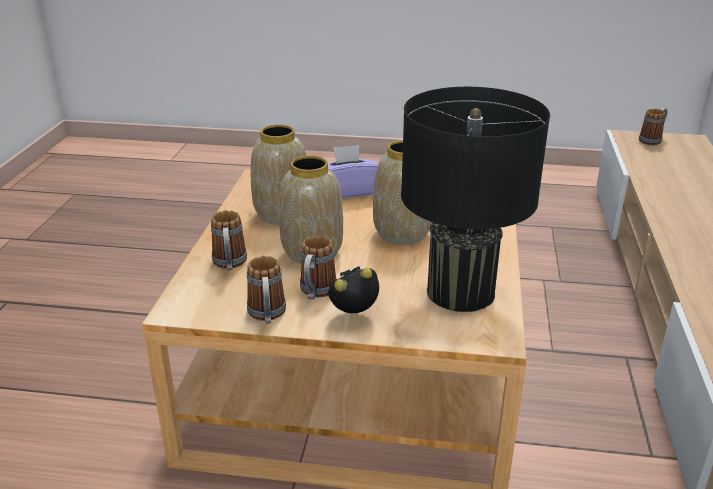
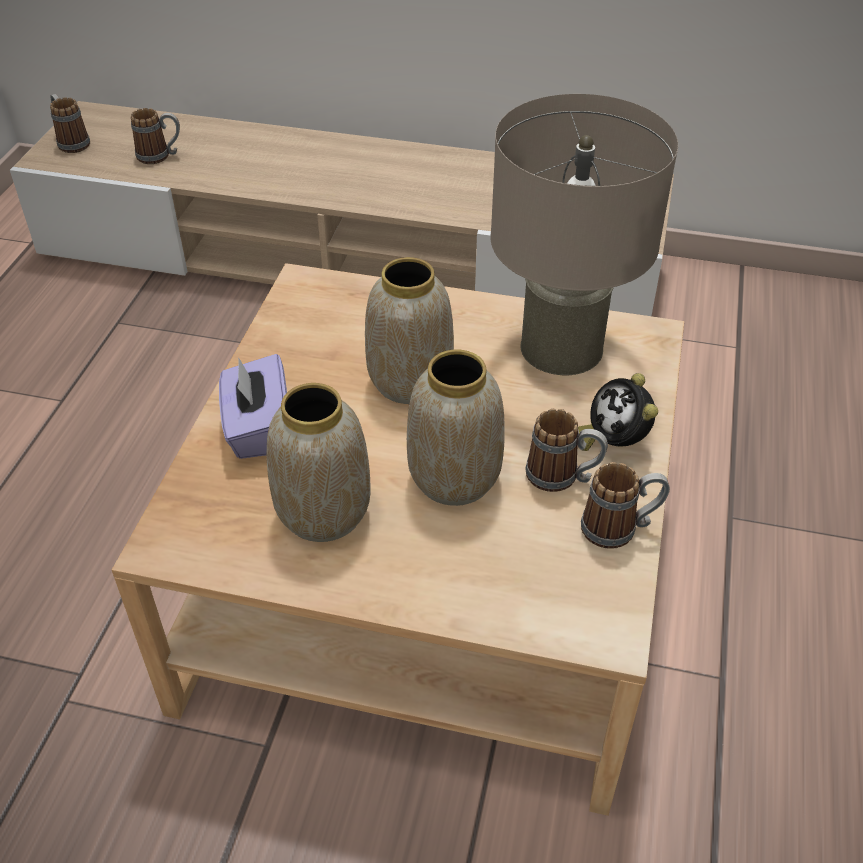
camera: 85 degrees left, 15 degrees up
mug [211,210,247,271] -> mug moved to [131,108,180,164]
black table lamp [401,87,550,312] -> beige table lamp [490,94,678,375]

